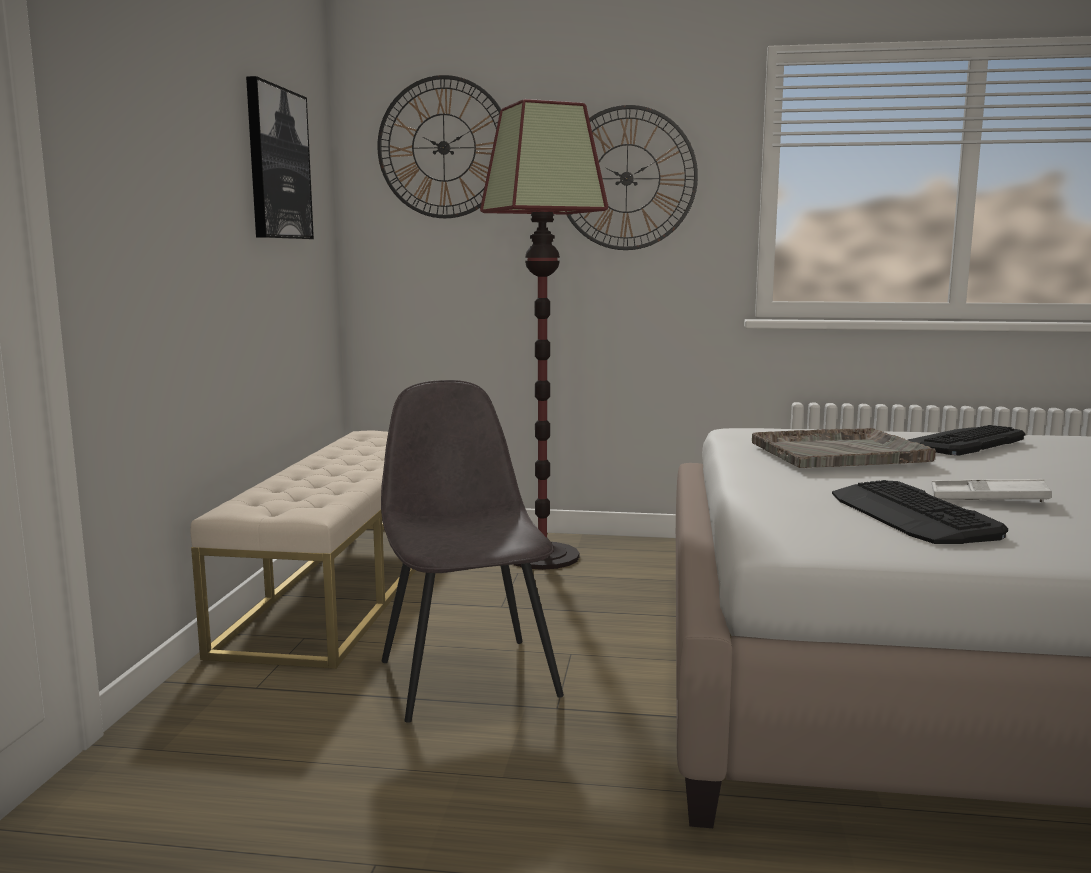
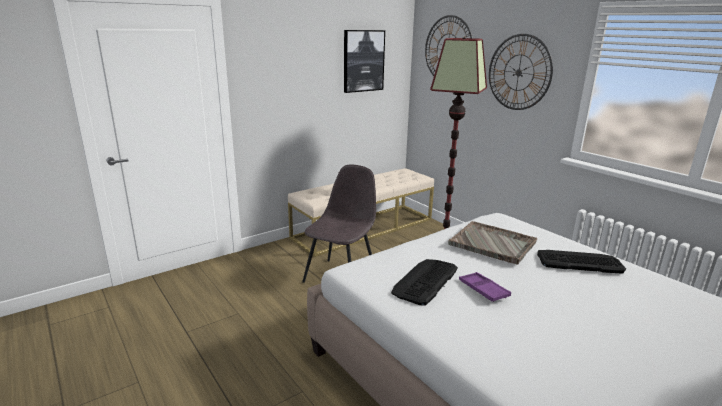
camera: 45 degrees right, 10 degrees up
white tray [932,479,1052,502] -> purple tray [459,272,511,302]

